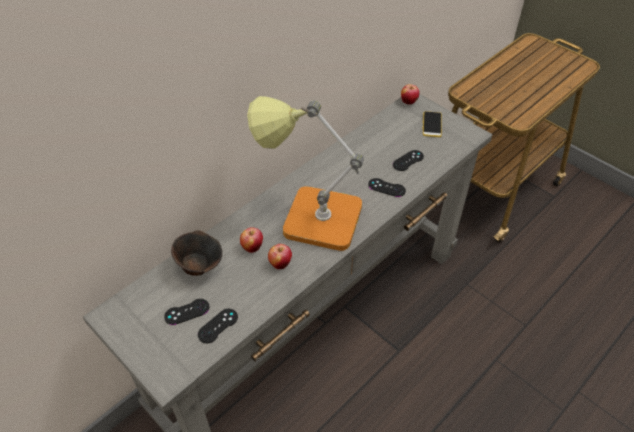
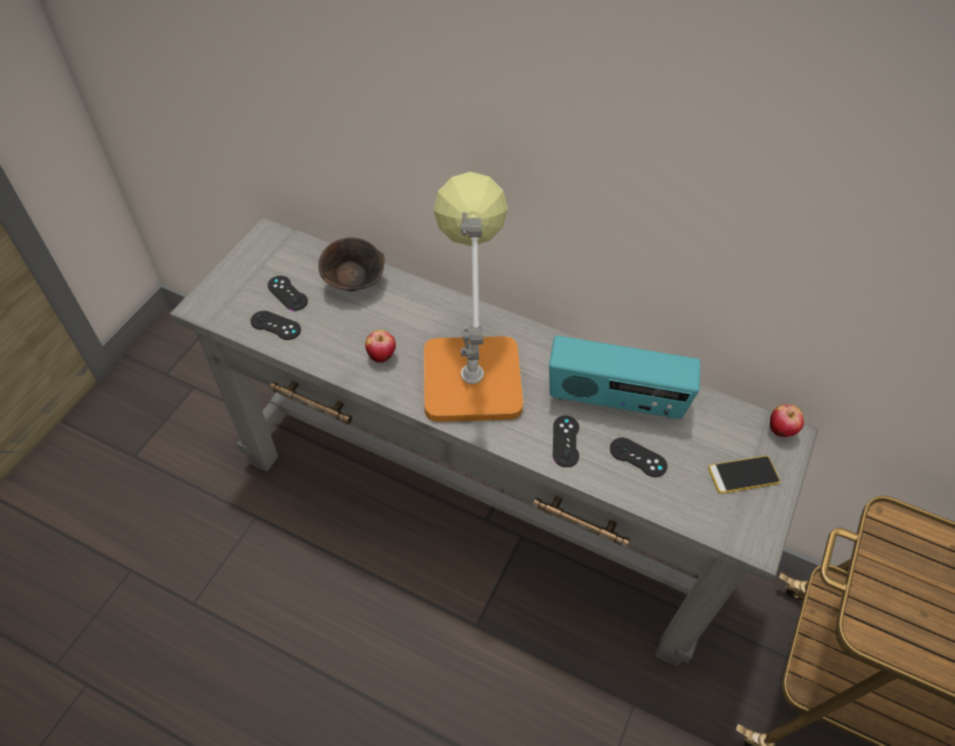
camera: 70 degrees right, 5 degrees up
apple [240,227,263,253] -> none
none -> radio [549,336,701,419]

